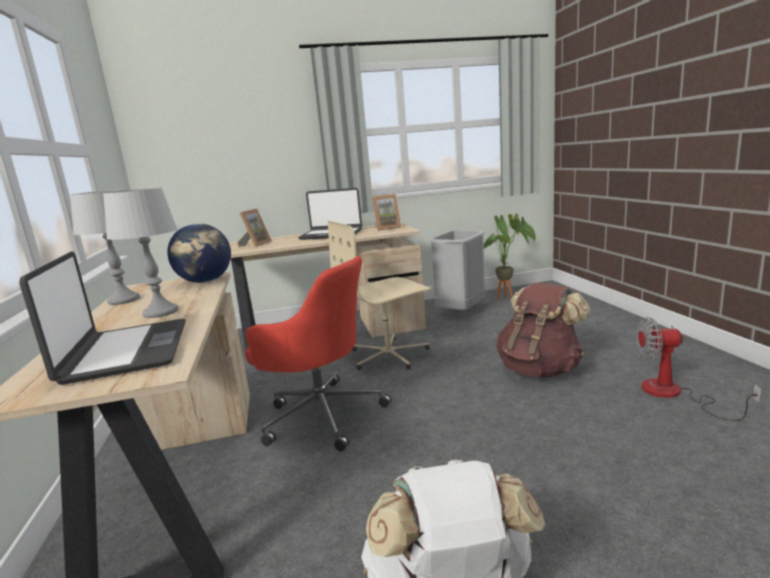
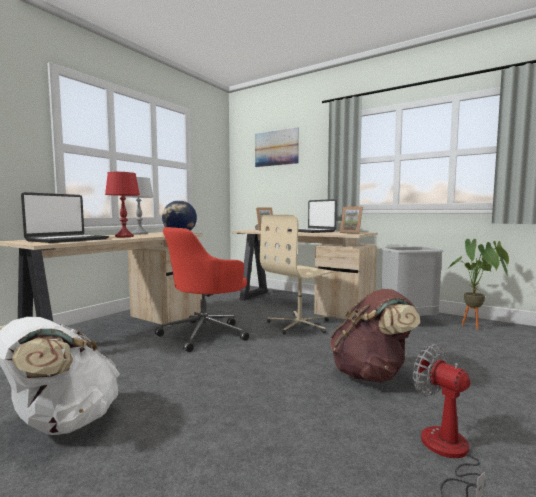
camera: 45 degrees right, 10 degrees down
grey table lamp [103,187,179,318] -> red table lamp [105,172,140,237]
red office chair [245,256,392,451] -> red office chair turned 60 degrees clockwise [155,227,249,352]
beige office chair [328,221,432,370] -> beige office chair turned 60 degrees counterclockwise [260,215,338,335]
none -> picture [255,128,299,167]

